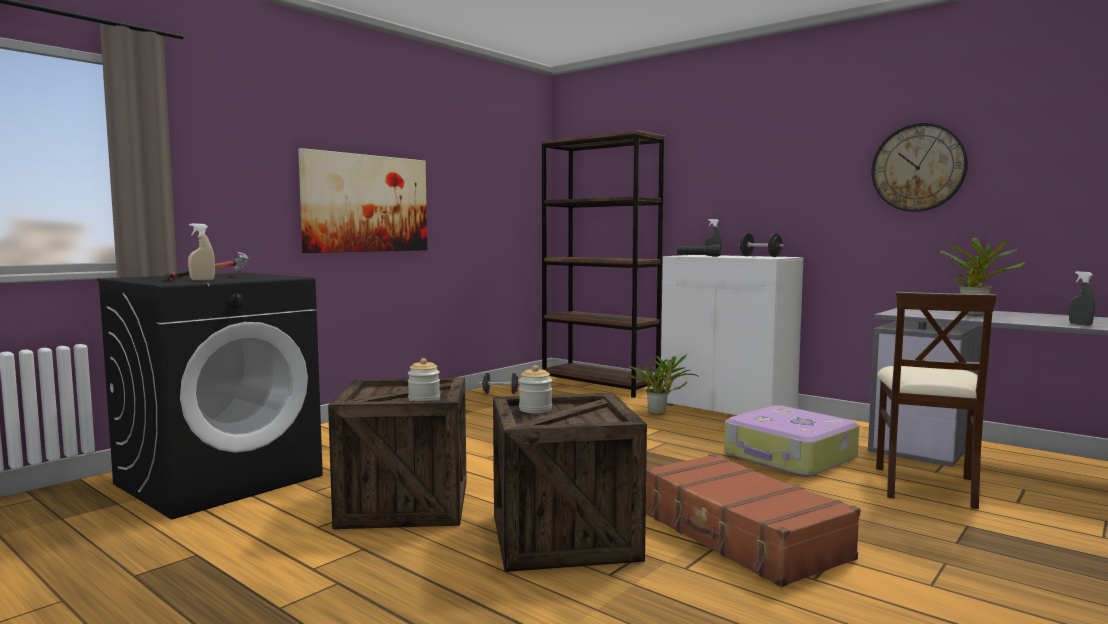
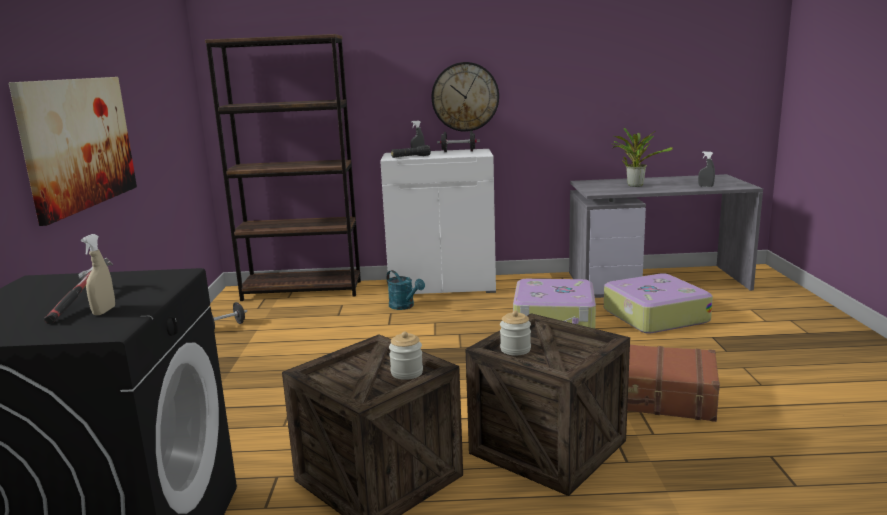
camera: 40 degrees left, 10 degrees up
potted plant [625,354,699,415] -> turquoise watering can [387,270,425,310]
wall clock [871,123,968,212] -> wall clock moved to [431,62,499,132]
beige chair [876,292,997,509] -> suitcase [604,273,713,334]

